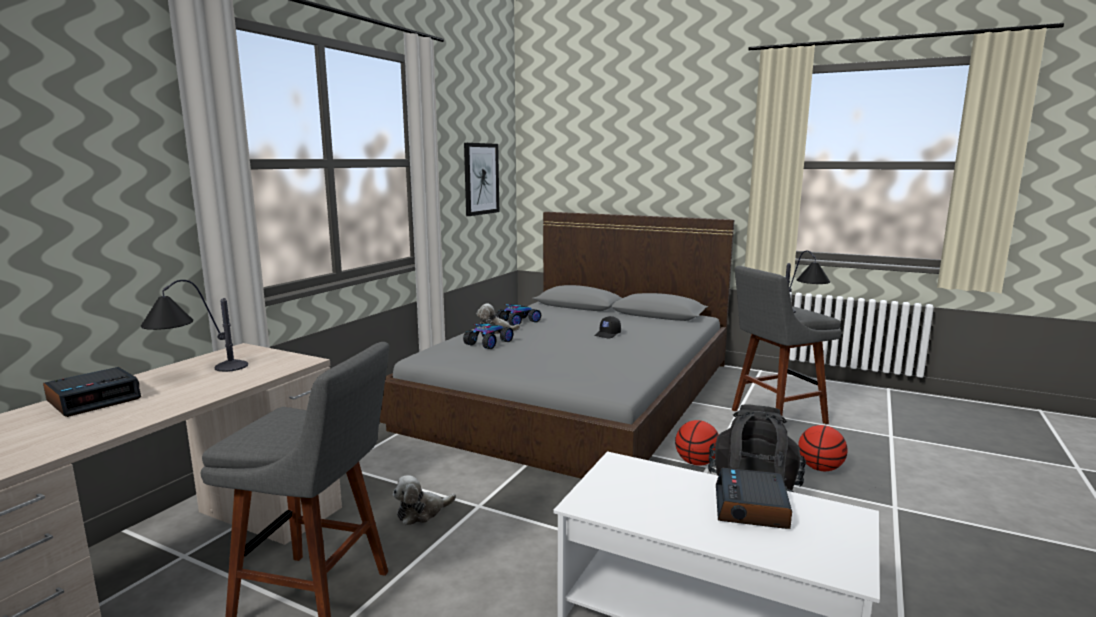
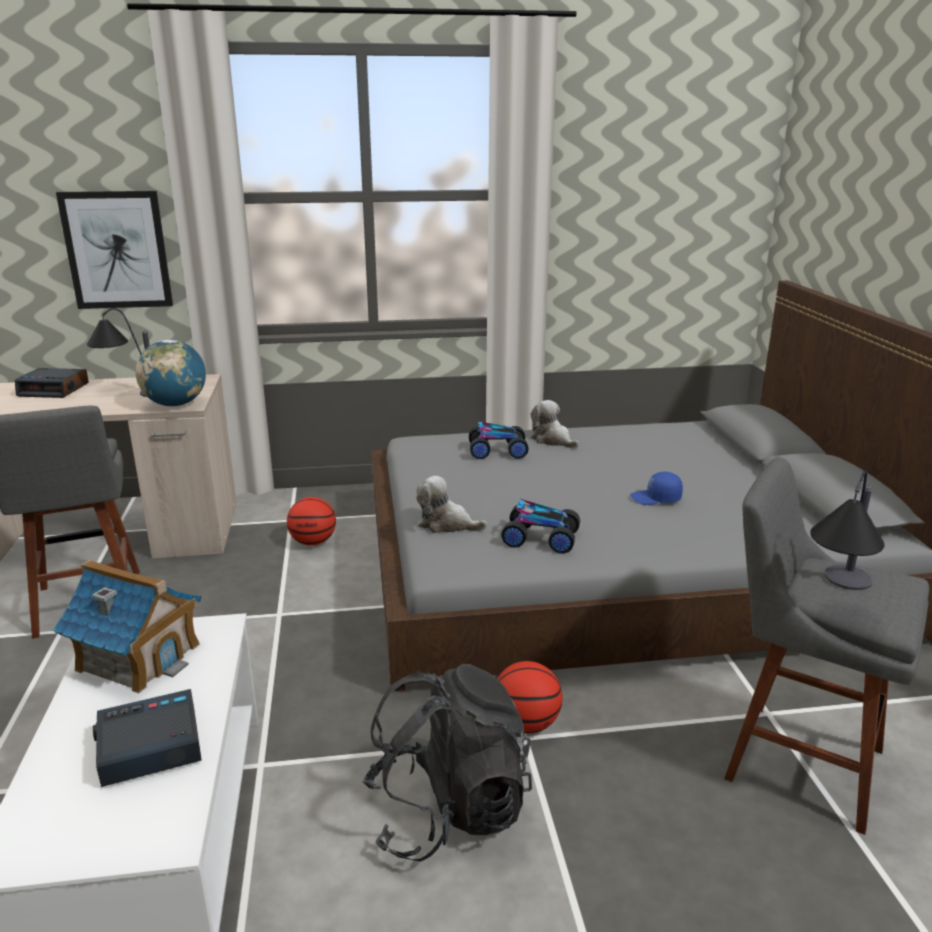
camera: 55 degrees right, 10 degrees up
plush toy [393,475,456,525] -> plush toy moved to [416,476,487,533]
picture [464,143,499,216] -> picture moved to [56,191,173,309]
toy car [496,304,541,326] -> toy car moved to [501,499,580,554]
black cap [595,316,621,339] -> blue cap [630,472,683,505]
basketball [798,425,848,471] -> basketball moved to [287,497,336,546]
none -> toy house [53,560,201,693]
none -> globe [136,340,206,406]

